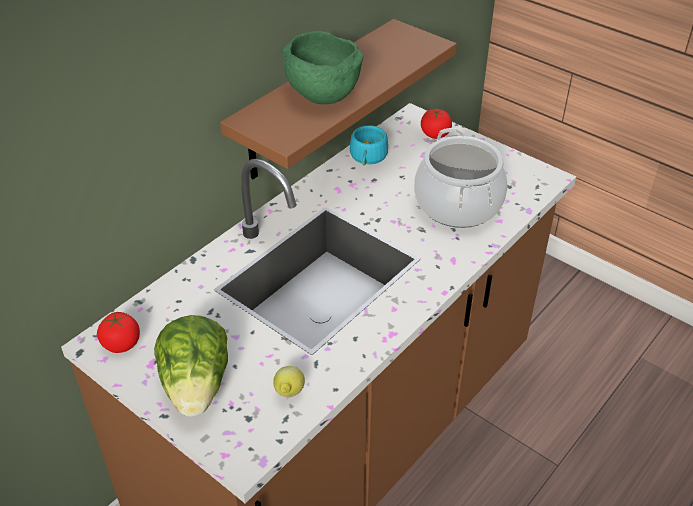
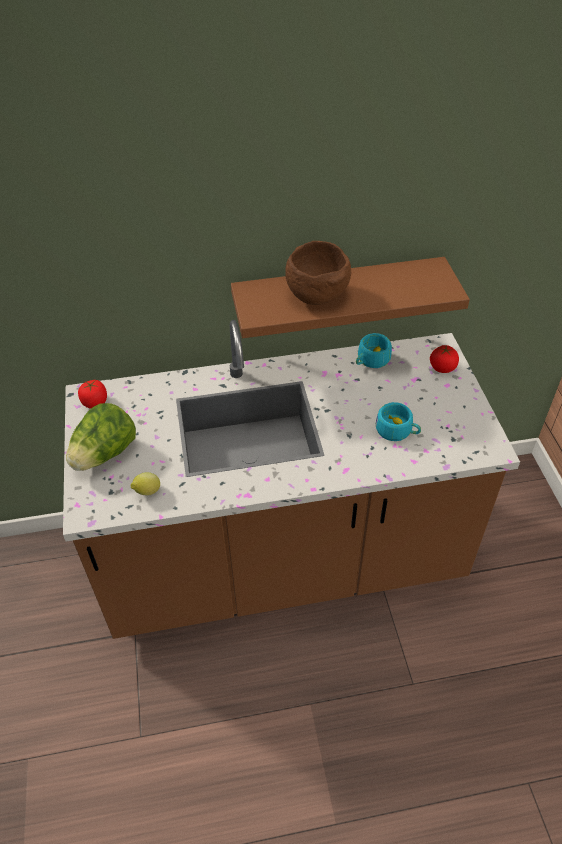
camera: 40 degrees right, 5 degrees up
green bowl [282,31,364,104] -> brown bowl [285,241,352,305]
cooking pot [414,128,507,228] -> turquoise cup [376,402,421,441]

